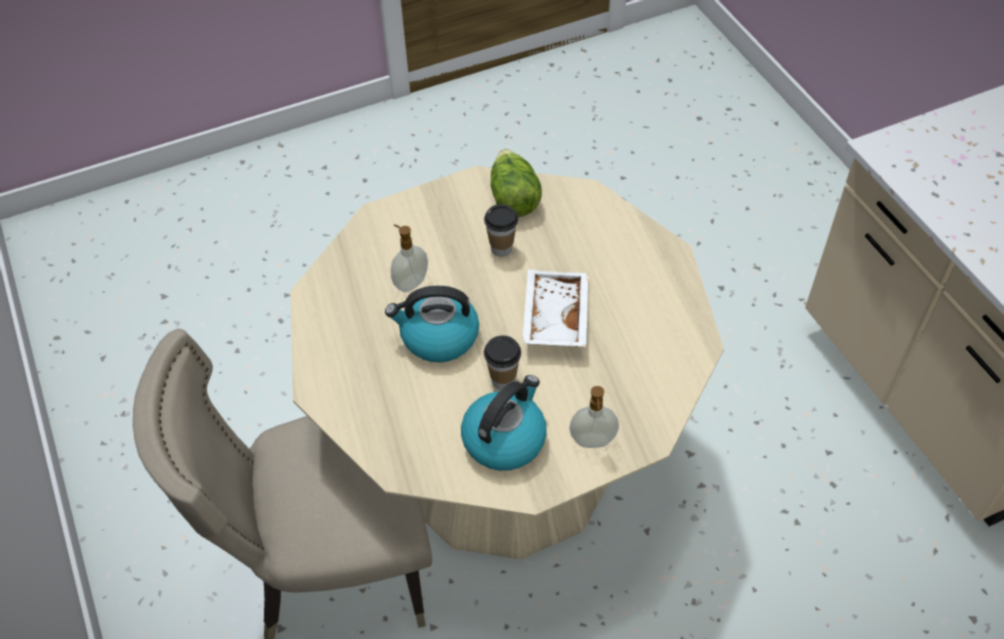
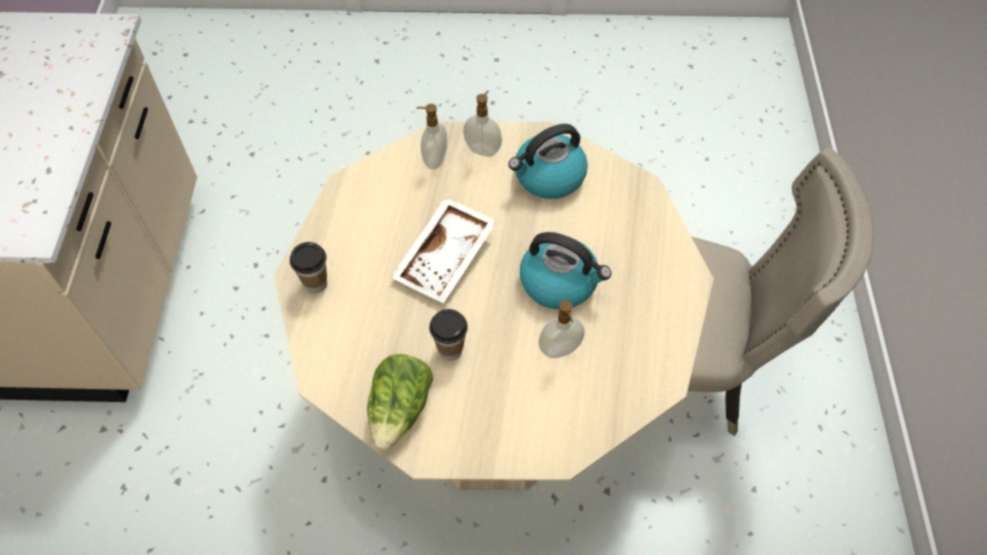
camera: 155 degrees left, 5 degrees up
cup [484,335,521,390] -> cup moved to [290,242,327,294]
none -> soap dispenser [417,104,447,169]

